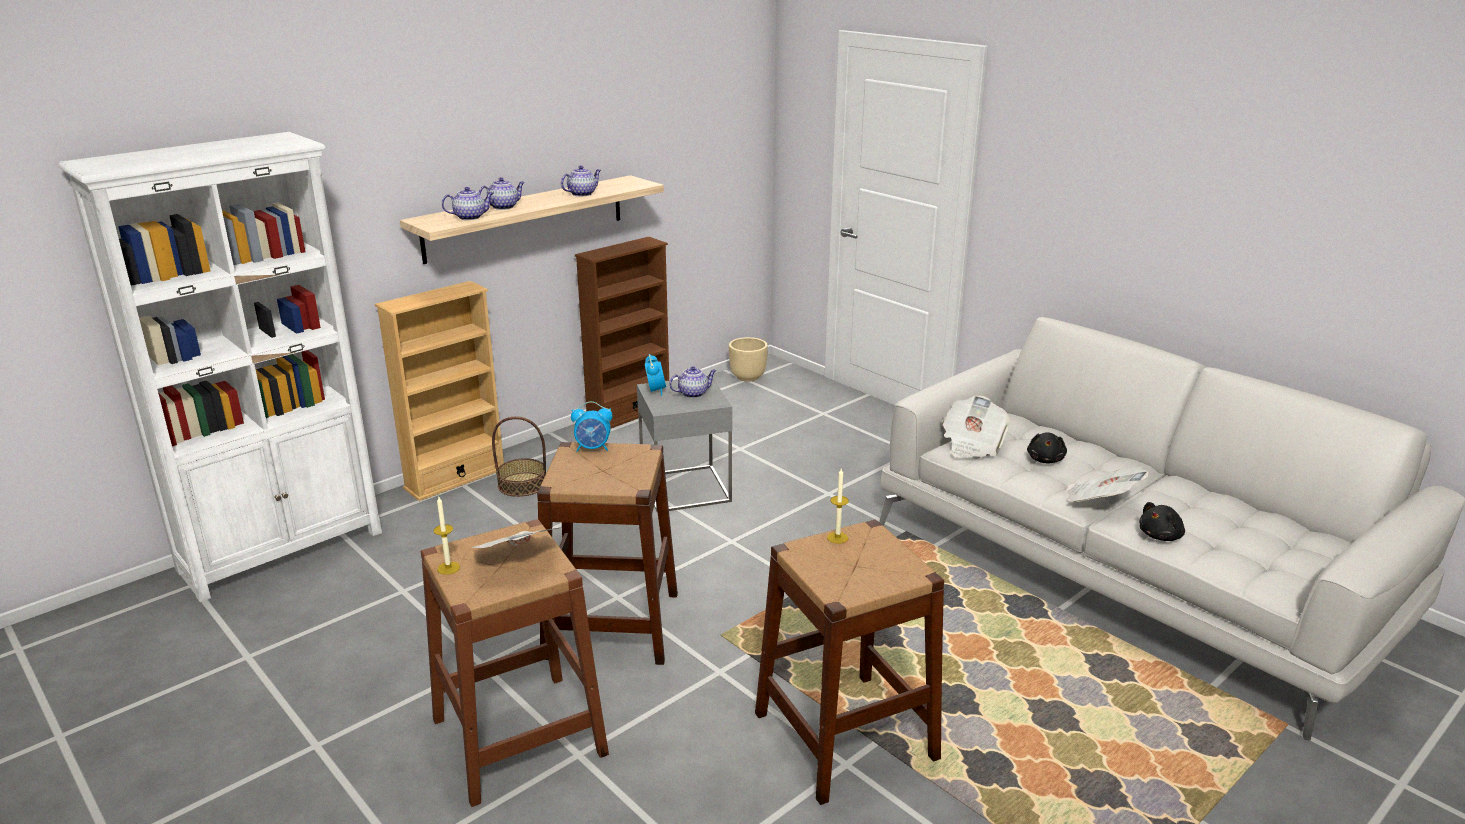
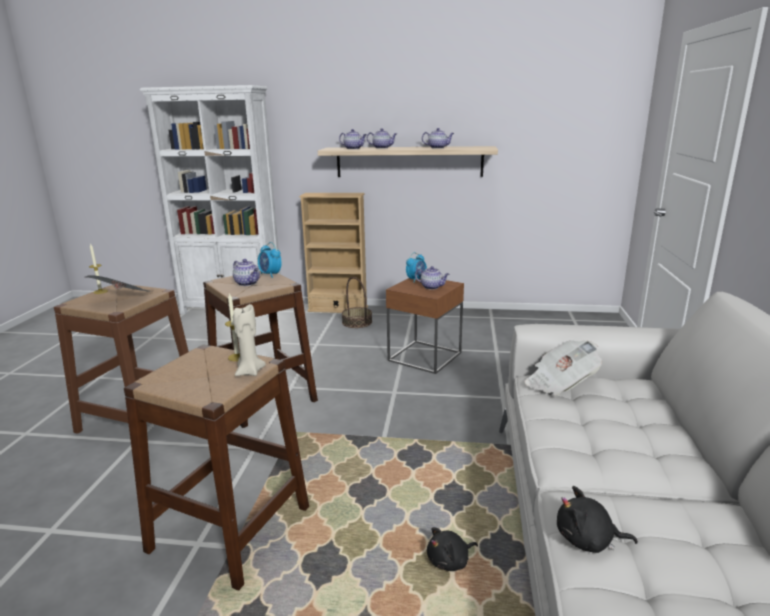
camera: 50 degrees right, 5 degrees down
brown bookcase [575,237,669,428] -> none
grey side table [637,379,732,513] -> brown side table [386,278,464,374]
beige planter [729,337,768,382] -> none
black plush toy [1027,432,1067,463] -> black plush toy moved to [427,527,478,571]
newspaper [1067,466,1149,502] -> none
none -> teapot [233,259,260,286]
none -> beige candle [233,304,266,376]

